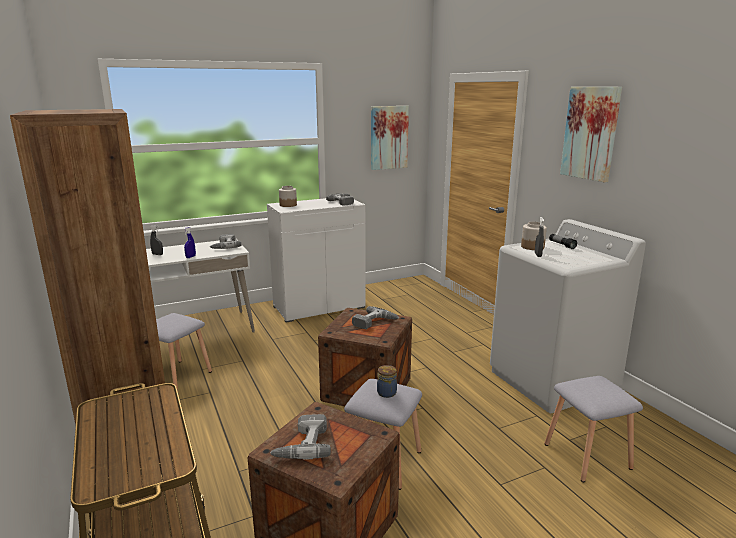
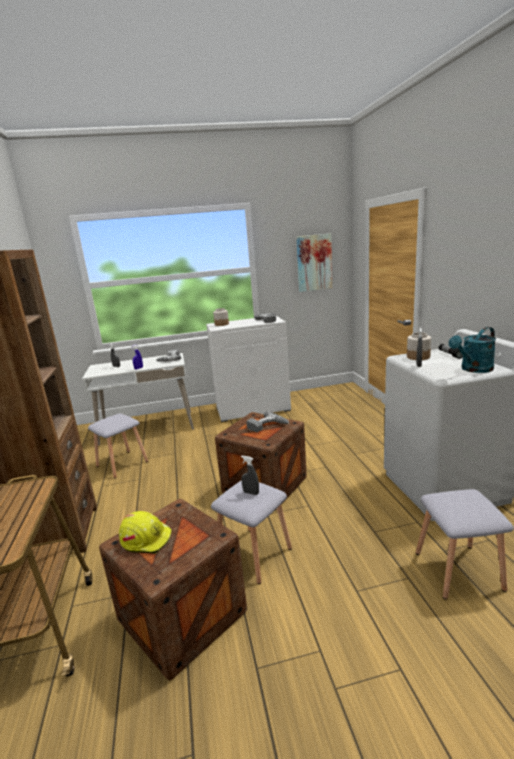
camera: 15 degrees right, 0 degrees up
power drill [270,414,331,460] -> yellow hard hat [119,511,172,554]
jar [377,365,397,398] -> grey spray bottle [241,456,259,495]
picture [560,87,622,182] -> none
none -> turquoise watering can [449,327,496,373]

